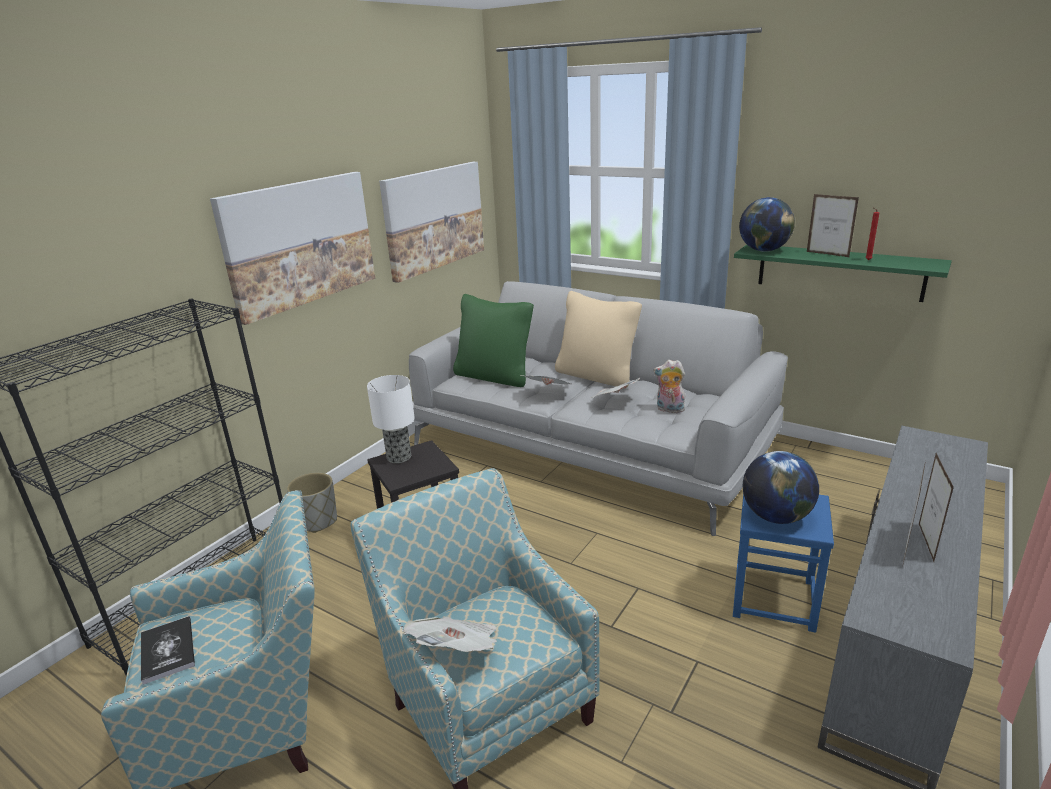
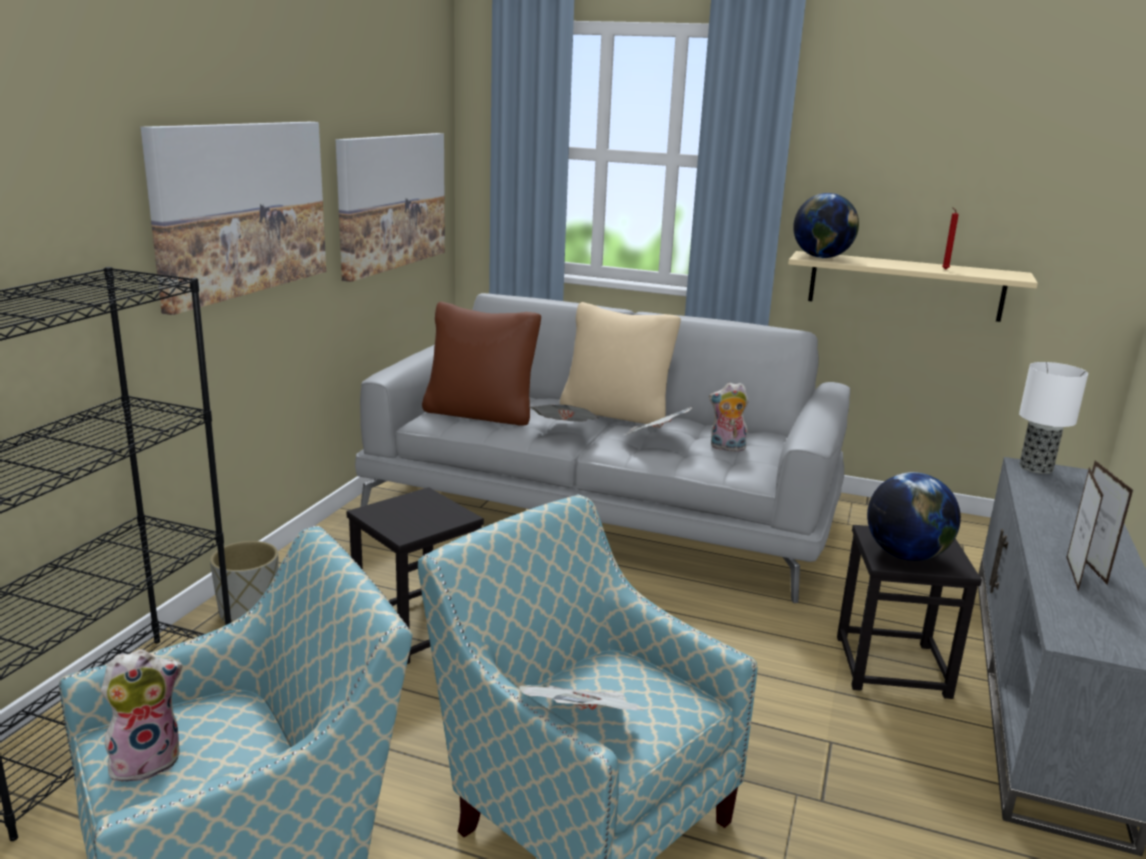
camera: 15 degrees left, 5 degrees down
book [141,616,195,685] -> plush toy [100,649,183,782]
table lamp [367,375,415,463] -> table lamp moved to [1019,362,1088,474]
green pillow [453,294,534,387] -> brown pillow [422,302,541,426]
blue stool [733,494,834,633] -> black stool [837,525,982,699]
green shelf [734,245,952,302] -> beige shelf [788,251,1038,322]
picture frame [807,194,859,258] -> none

